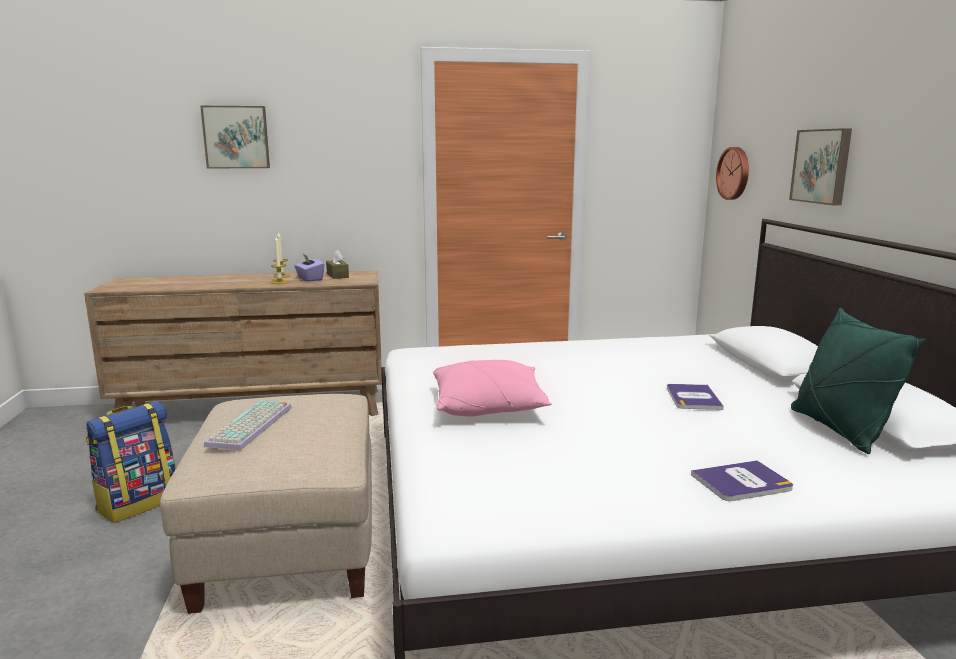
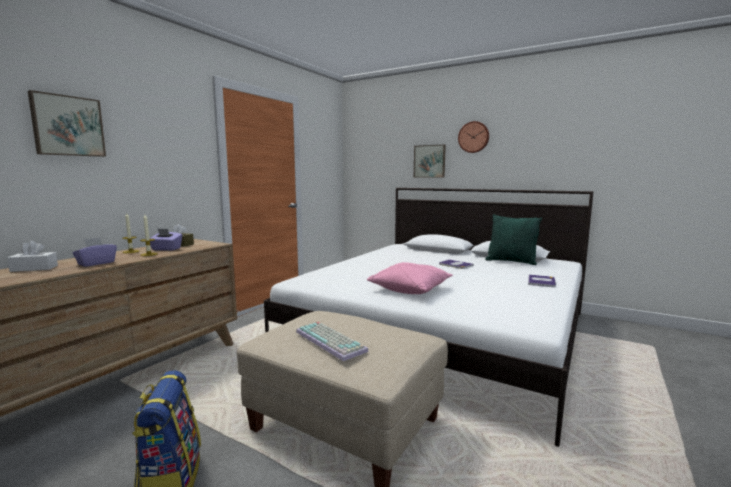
camera: 50 degrees left, 5 degrees down
wall clock [716,147,749,200] -> wall clock moved to [458,121,489,153]
none -> white tissue box [7,241,58,272]
none -> purple tissue box [72,237,117,267]

